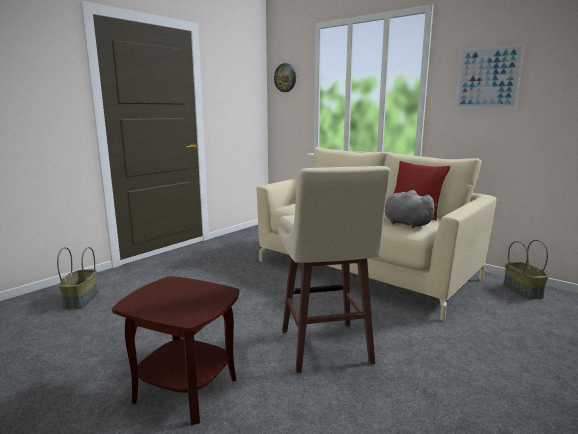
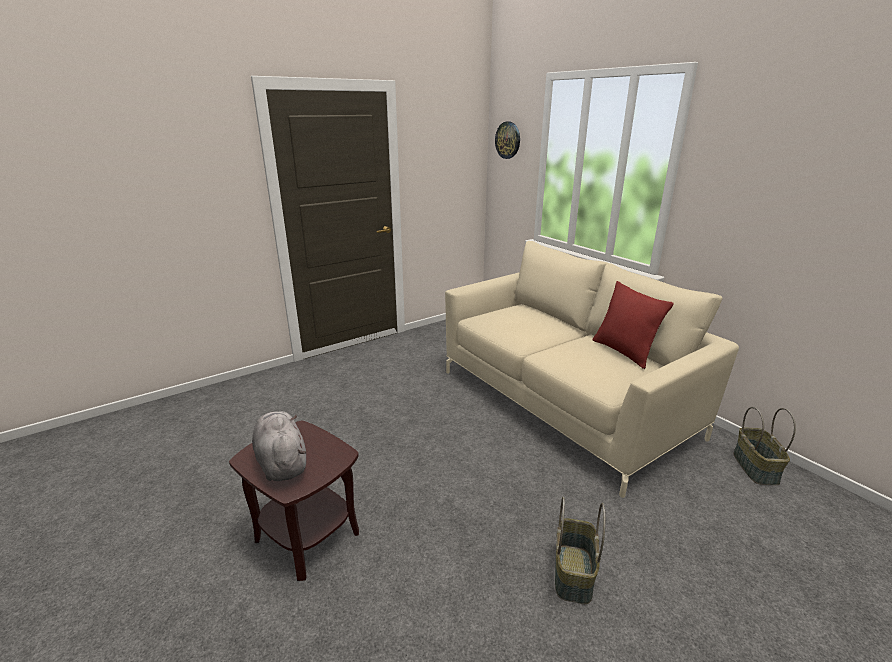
camera: 15 degrees right, 10 degrees up
basket [57,247,98,309] -> basket moved to [555,497,605,604]
beige stool [278,166,391,373] -> none
grey plush toy [385,190,437,228] -> grey plush toy moved to [252,411,306,481]
picture [455,44,525,108] -> none

